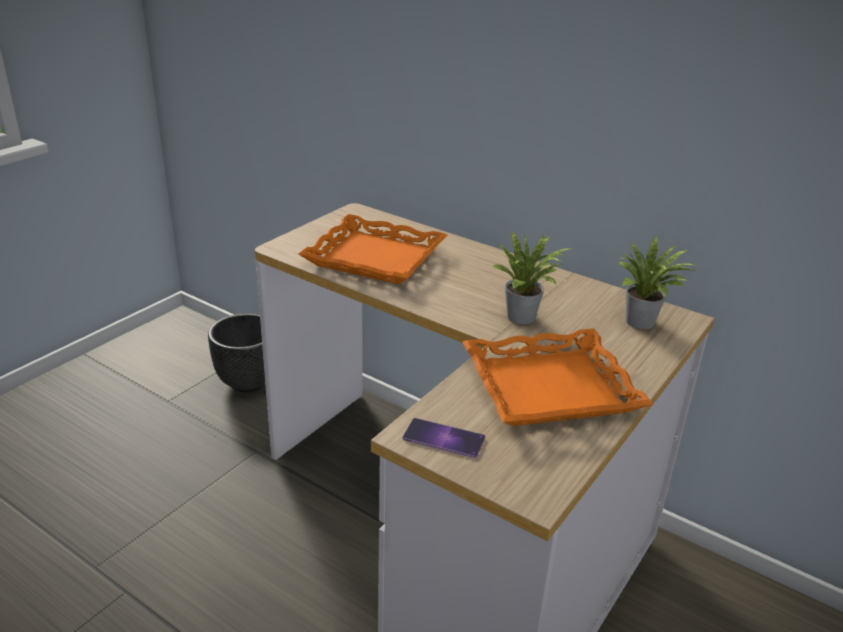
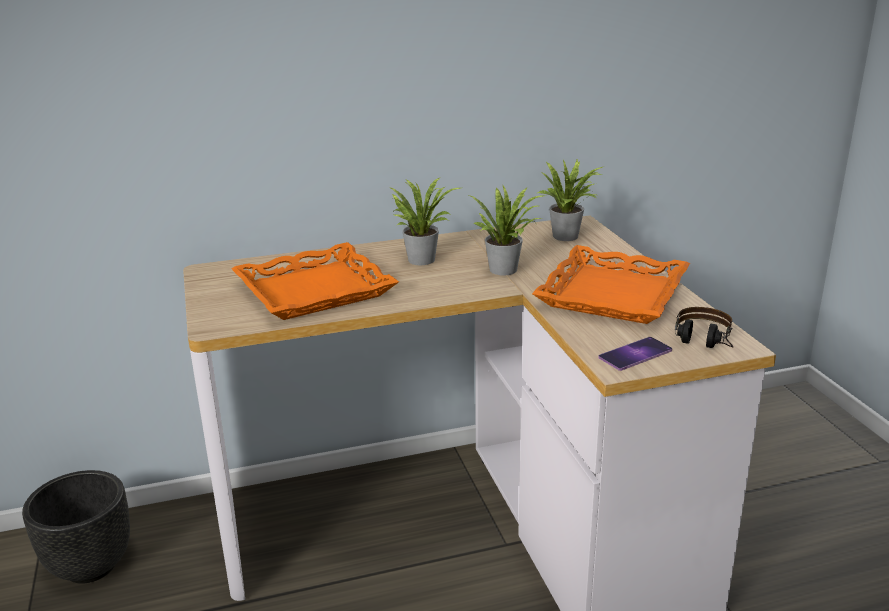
camera: 50 degrees left, 5 degrees down
none -> potted plant [389,178,461,265]
none -> headphones [675,307,734,348]

